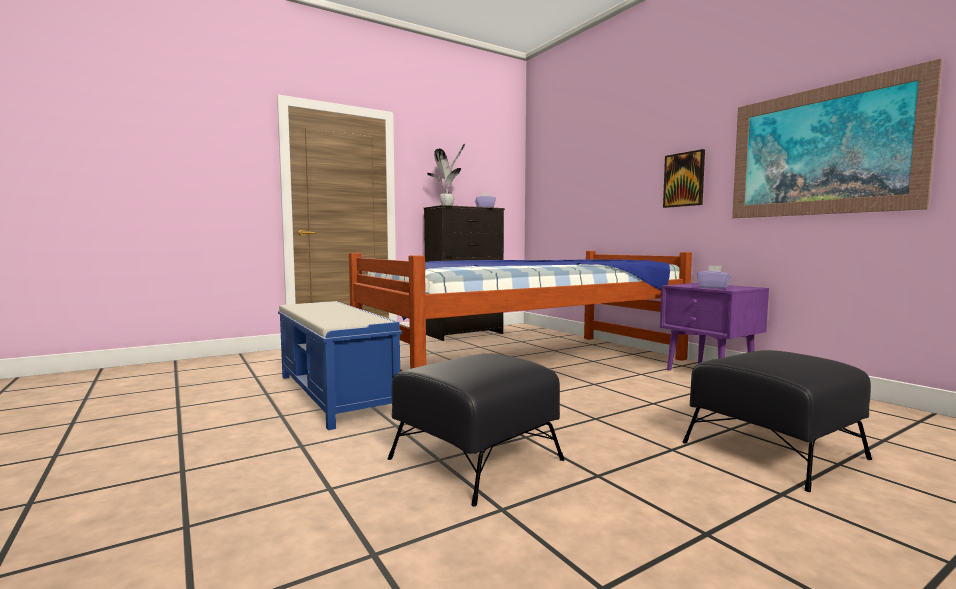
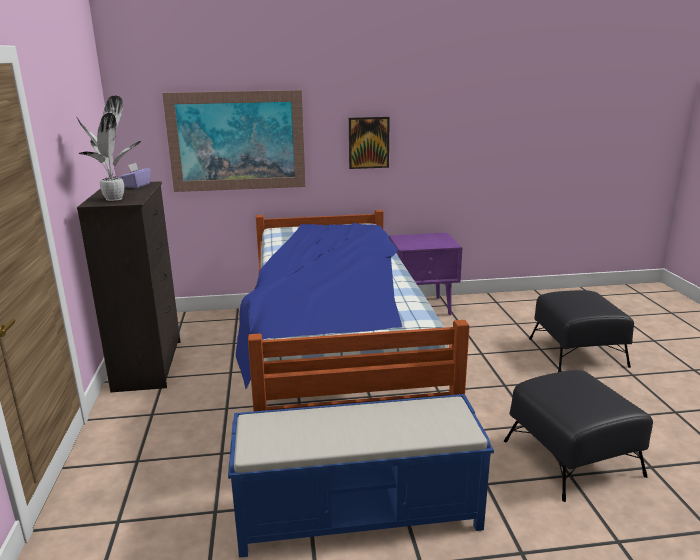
camera: 65 degrees left, 15 degrees up
purple tissue box [697,265,731,289] -> none
picture [732,59,942,218] -> picture moved to [162,90,306,192]

